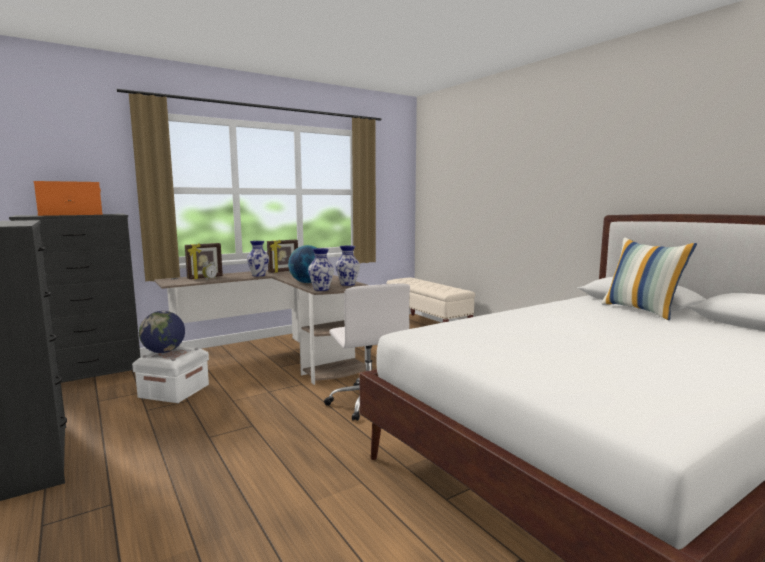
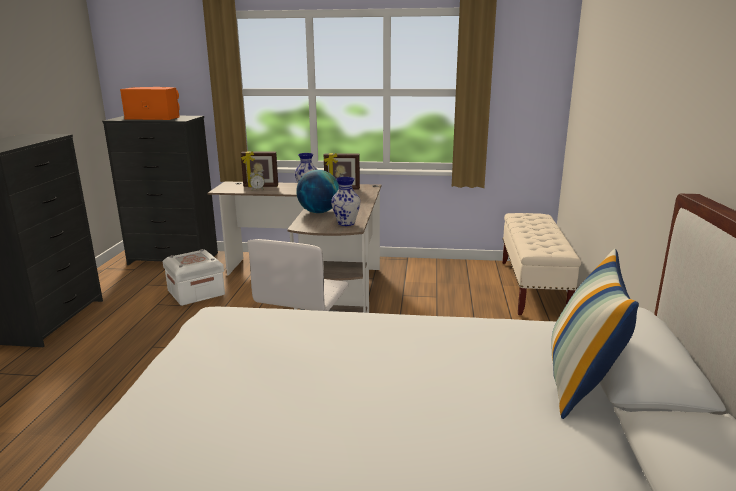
camera: 40 degrees right, 10 degrees up
globe [139,311,185,353] -> none
vase [308,248,334,291] -> none

